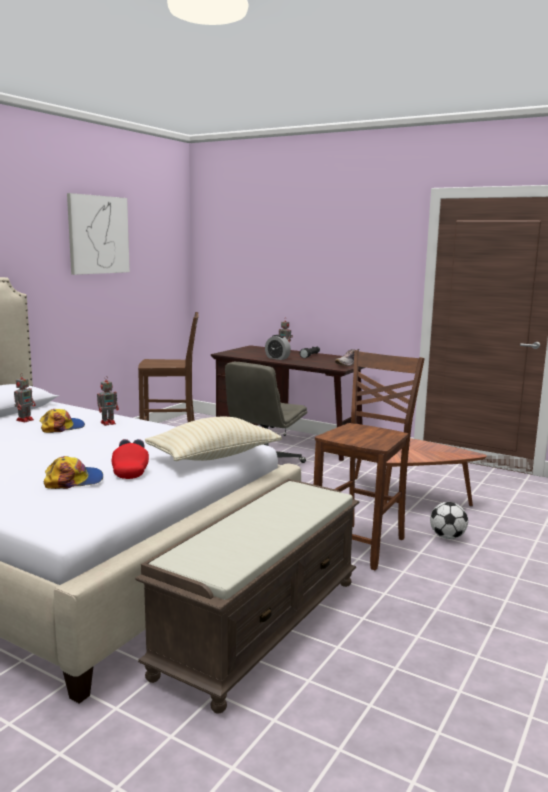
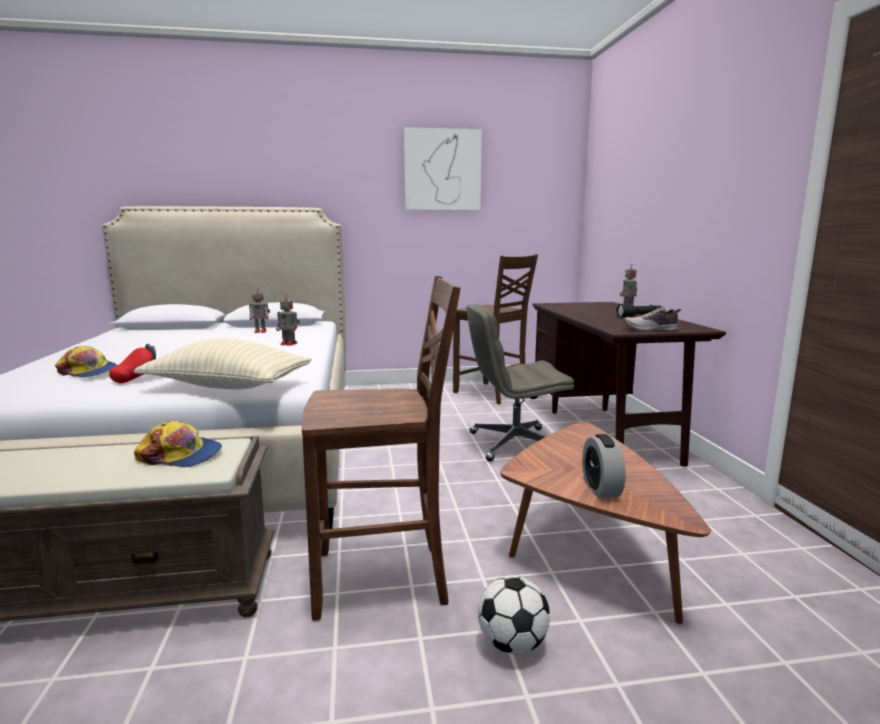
camera: 50 degrees right, 0 degrees up
cap [39,409,85,433] -> cap moved to [134,420,222,467]
alarm clock [265,335,291,360] -> alarm clock moved to [582,434,626,498]

